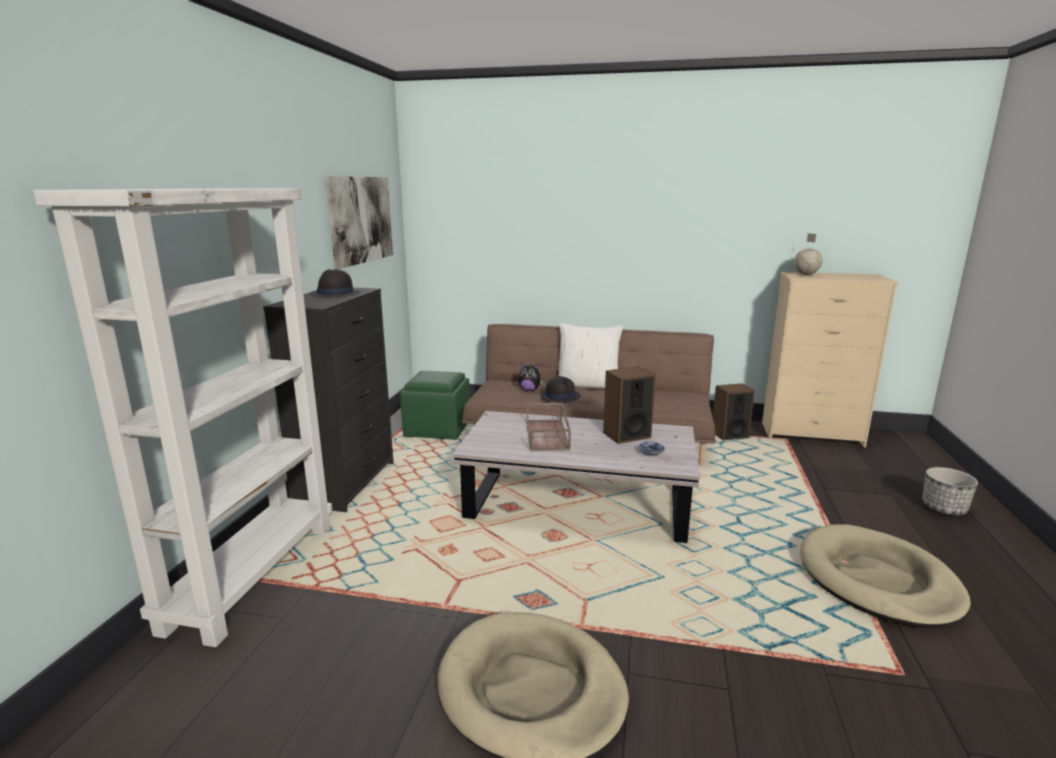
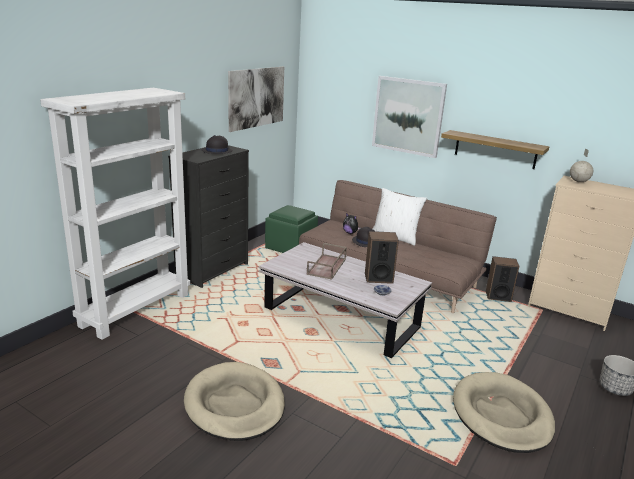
camera: 20 degrees right, 5 degrees up
none -> picture [372,76,447,158]
none -> shelf [441,130,549,169]

